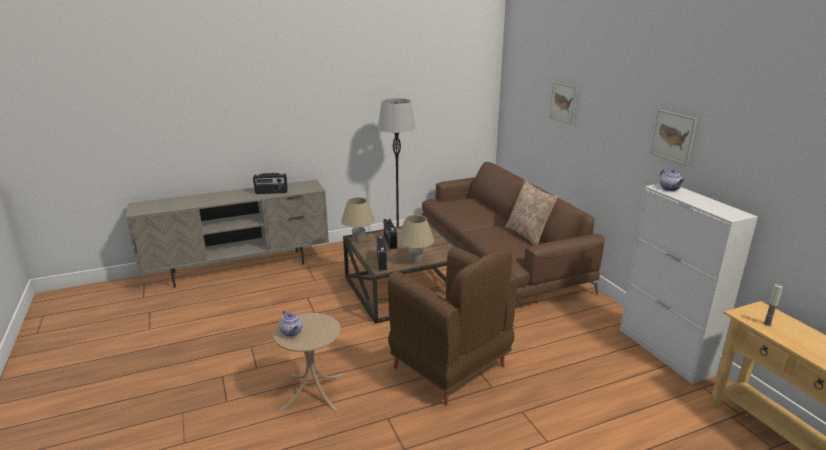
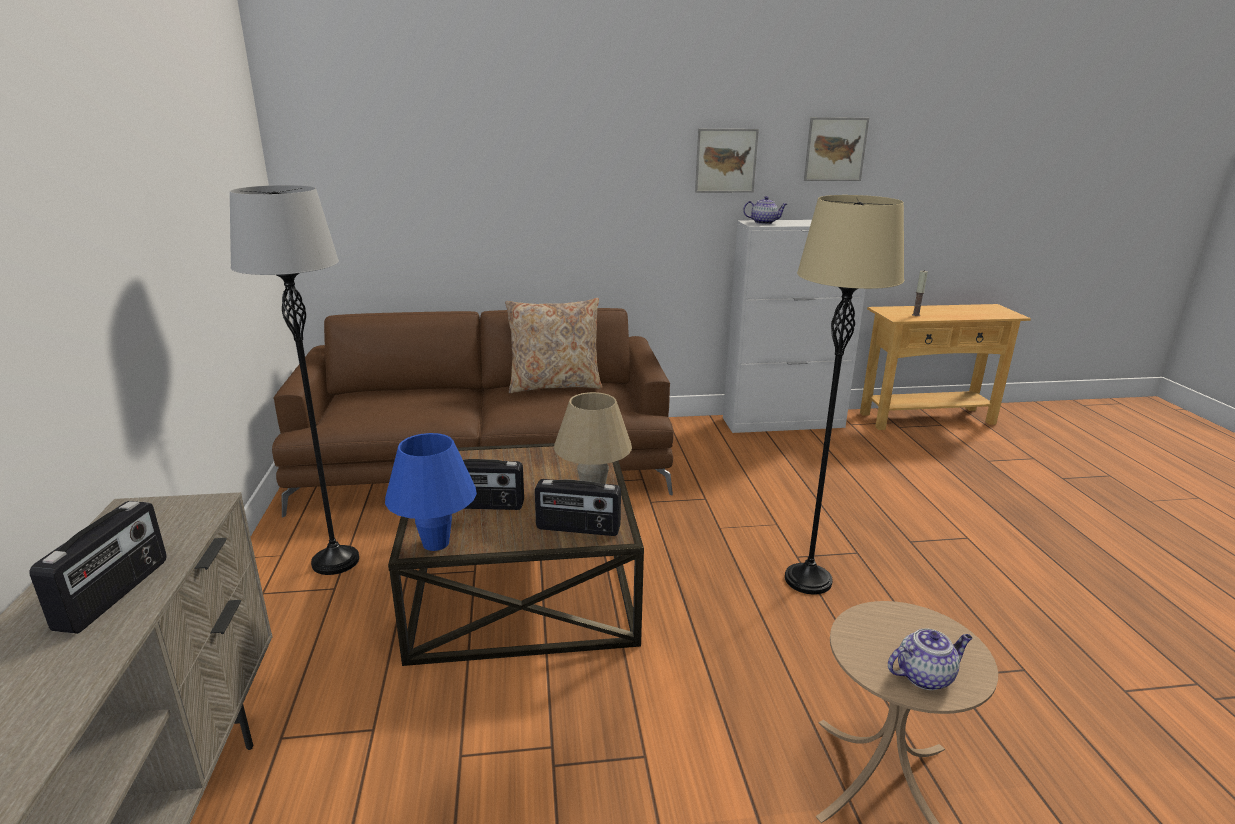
camera: 75 degrees left, 0 degrees up
beige table lamp [341,197,375,242] -> blue table lamp [385,433,477,551]
brown armchair [387,247,517,405] -> beige floor lamp [785,195,904,595]
picture [550,82,577,125] -> picture moved to [804,117,869,181]

